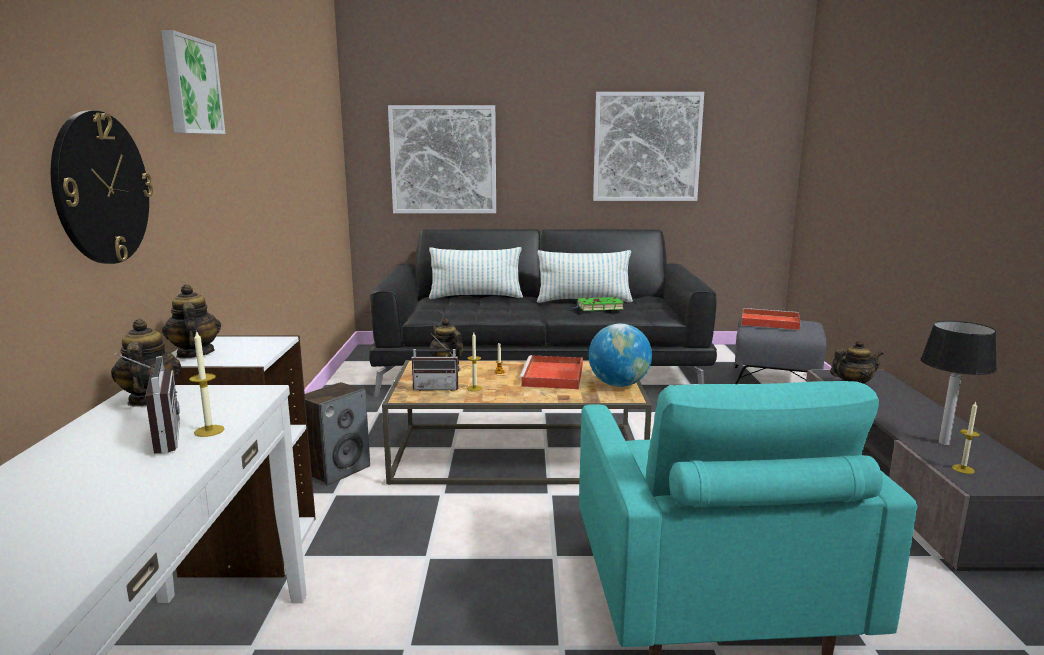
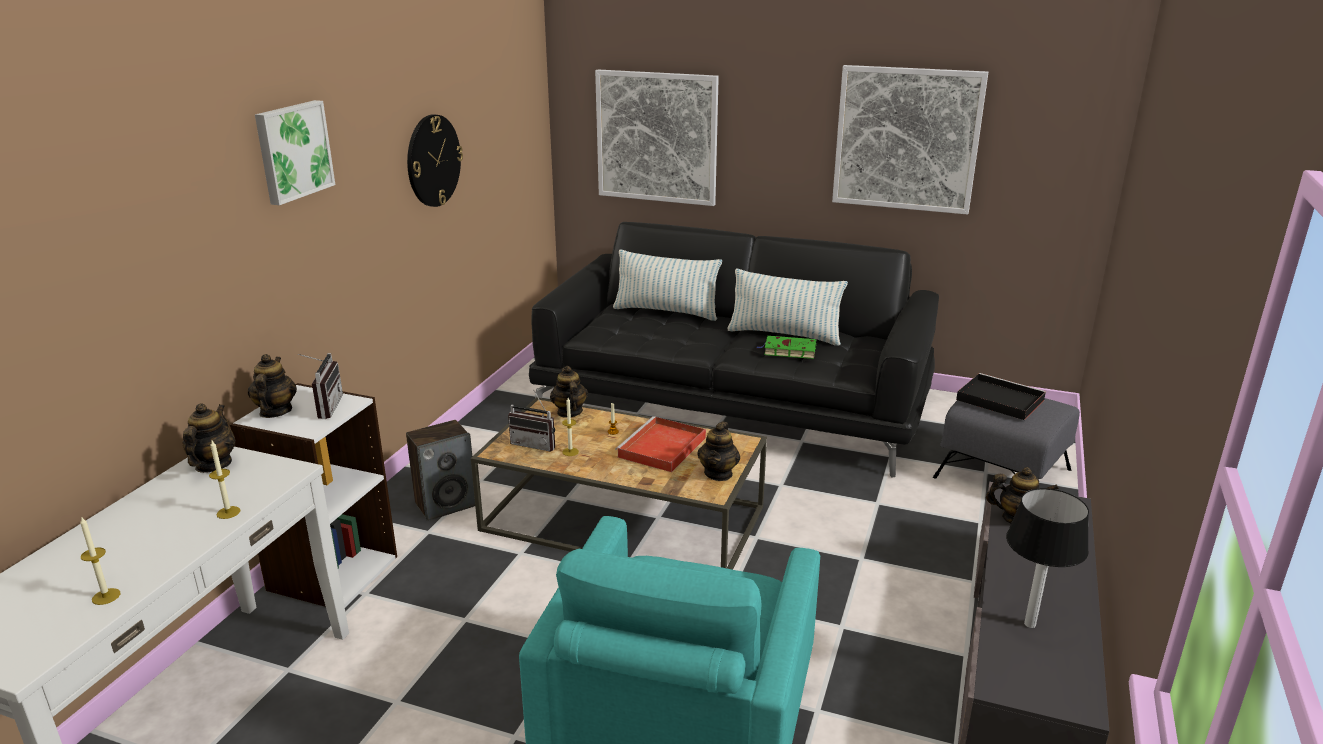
camera: 20 degrees right, 10 degrees up
wall clock [51,111,153,264] -> wall clock moved to [407,114,463,207]
radio [115,353,180,454] -> radio moved to [298,353,343,419]
globe [589,324,652,387] -> teapot [697,421,740,481]
red tray [741,308,801,330] -> black tray [956,373,1046,420]
candle [952,402,980,474] -> candle moved to [80,516,120,605]

